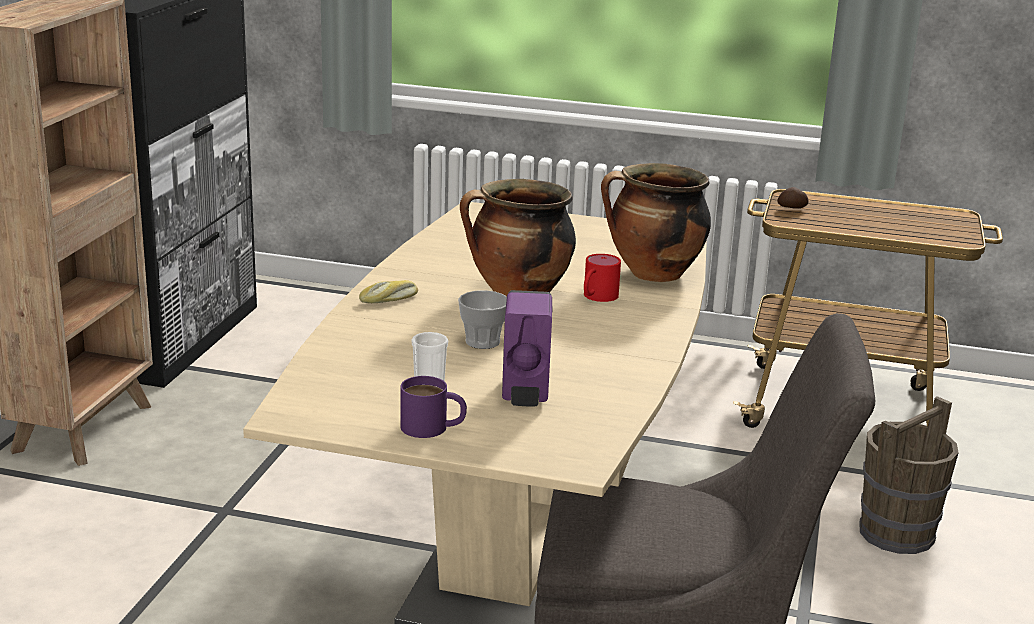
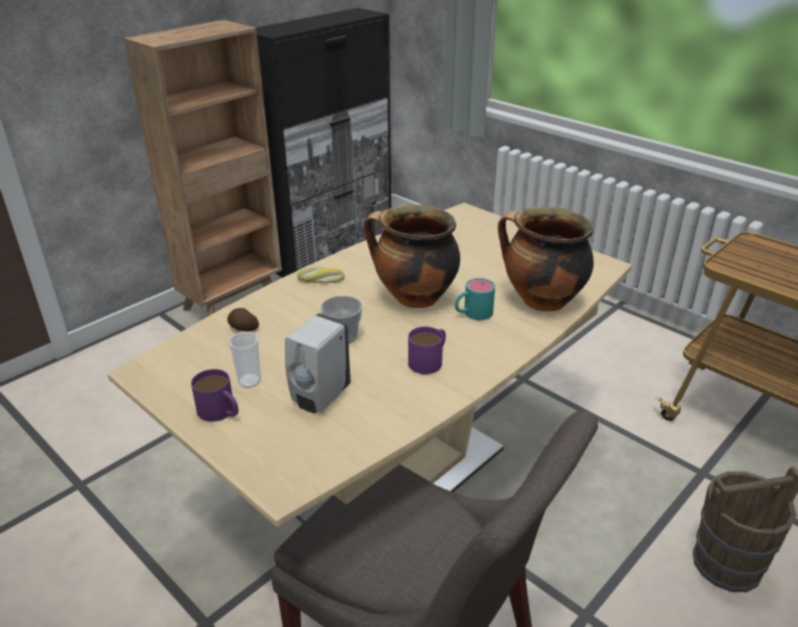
camera: 30 degrees right, 10 degrees up
purple soap dispenser [502,290,553,407] -> white soap dispenser [285,313,351,414]
red mug [584,254,621,302] -> turquoise mug [455,278,495,320]
potato [777,187,809,209] -> potato moved to [227,308,259,331]
none -> purple mug [408,327,446,374]

